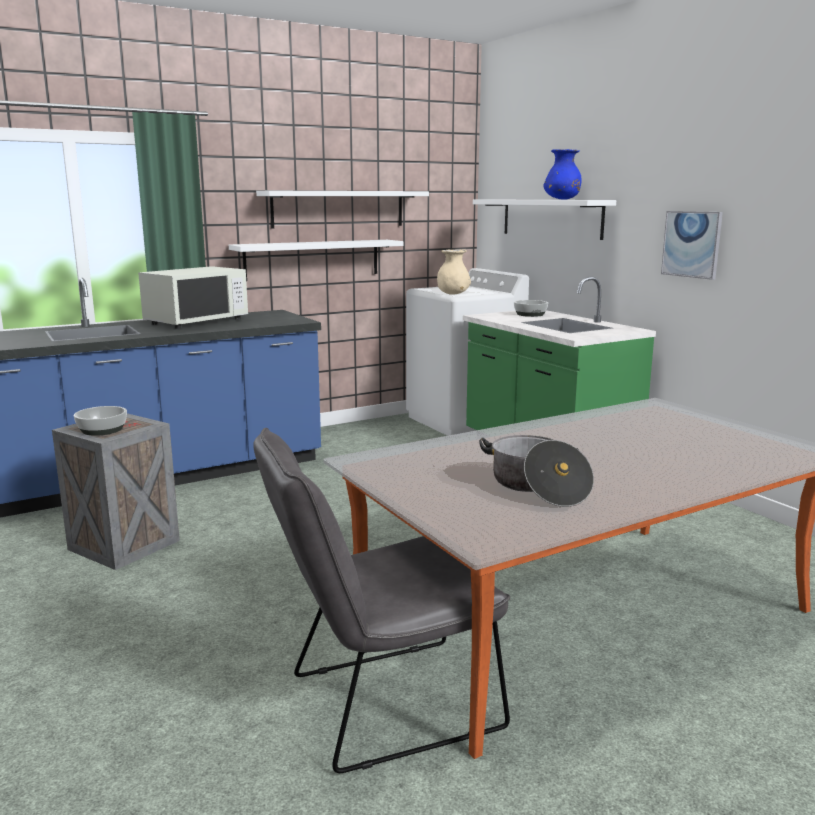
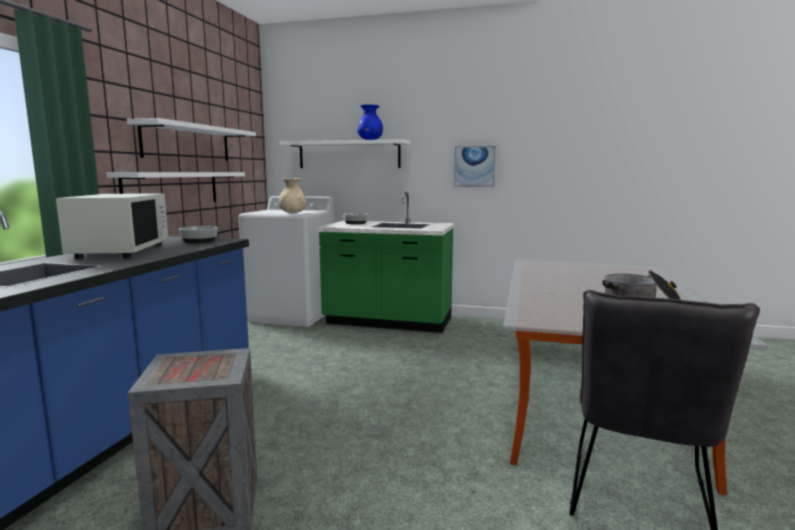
camera: 45 degrees left, 5 degrees down
bowl [74,406,127,436] -> bowl moved to [179,226,218,243]

